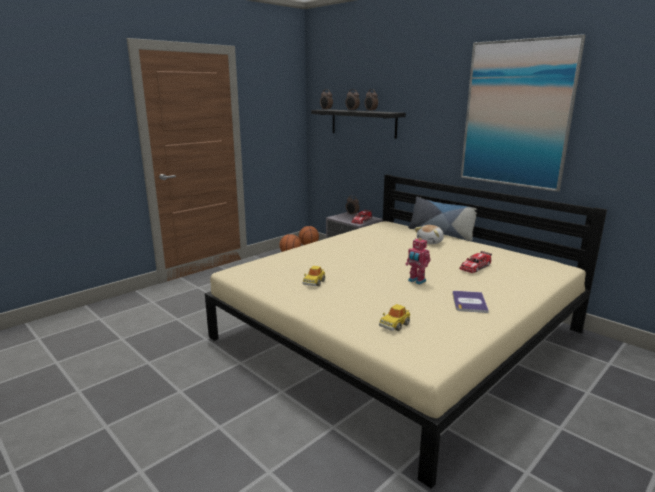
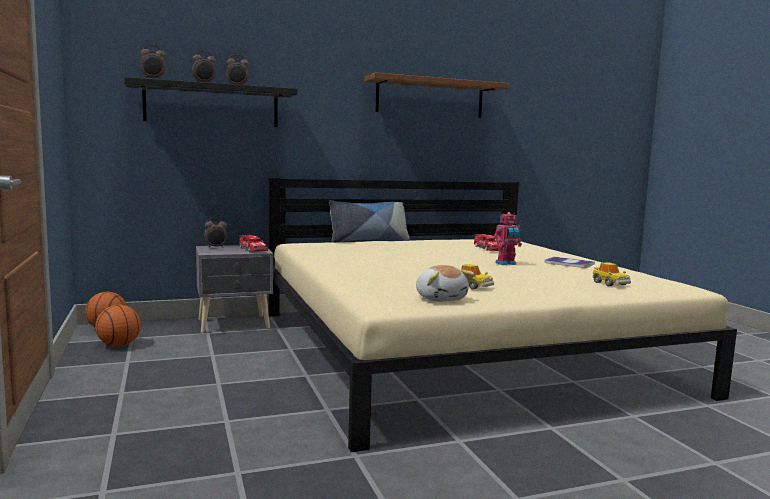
camera: 65 degrees left, 10 degrees down
plush toy [415,225,444,244] -> plush toy moved to [416,265,475,302]
picture [461,34,586,192] -> brown shelf [364,73,509,118]

